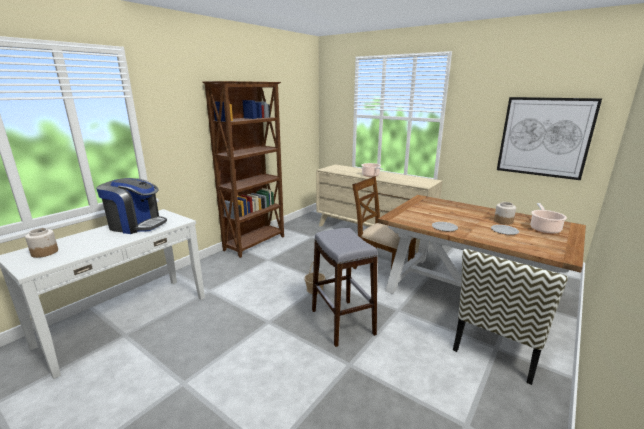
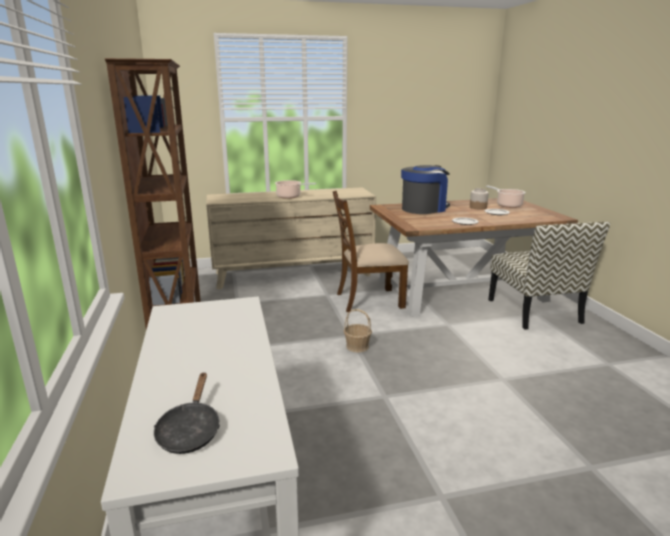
camera: 50 degrees left, 0 degrees up
jar [25,228,58,258] -> black frying pan [154,372,220,454]
coffee machine [96,178,167,234] -> coffee machine moved to [401,165,450,214]
grey stool [312,228,378,347] -> none
picture [497,97,602,180] -> none

